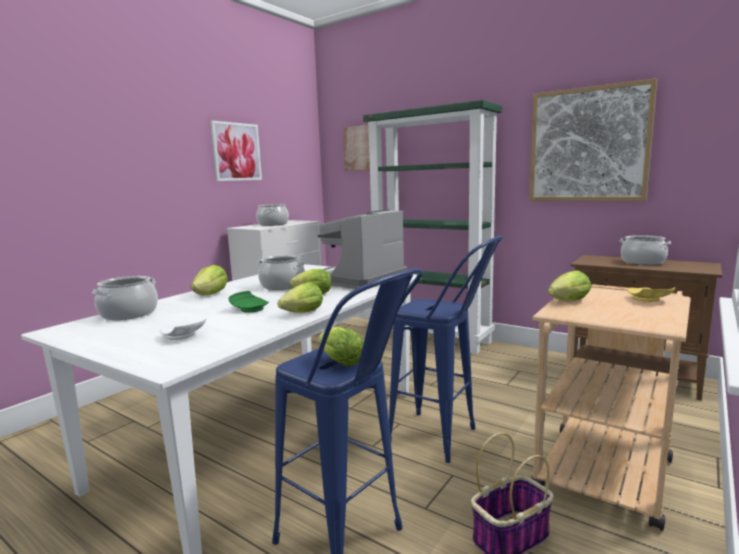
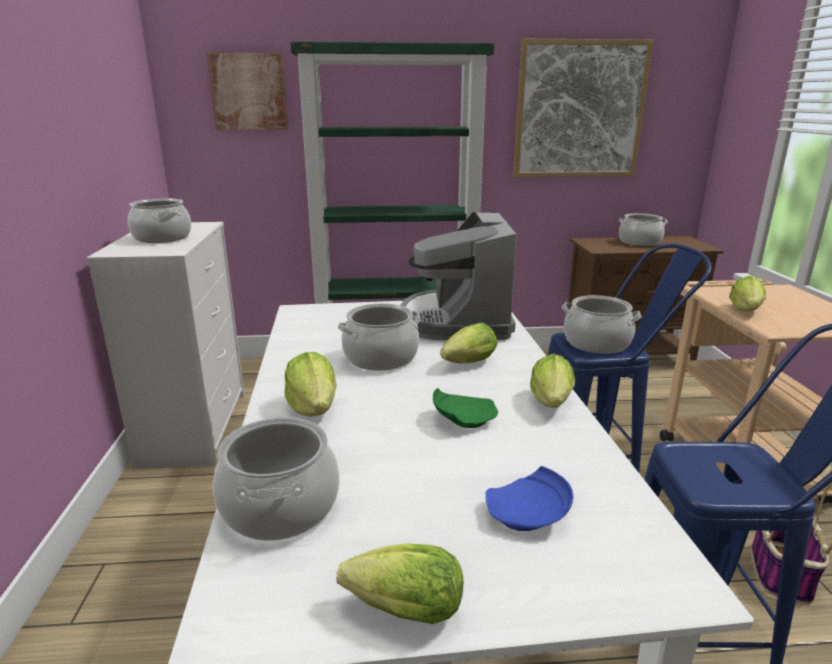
camera: 40 degrees left, 10 degrees up
white plate [160,317,206,340] -> blue plate [486,466,573,531]
picture [210,121,262,181] -> none
lettuce [318,326,364,366] -> lettuce moved to [336,544,463,624]
yellow plate [628,287,675,302] -> none
none -> cooking pot [562,295,642,354]

